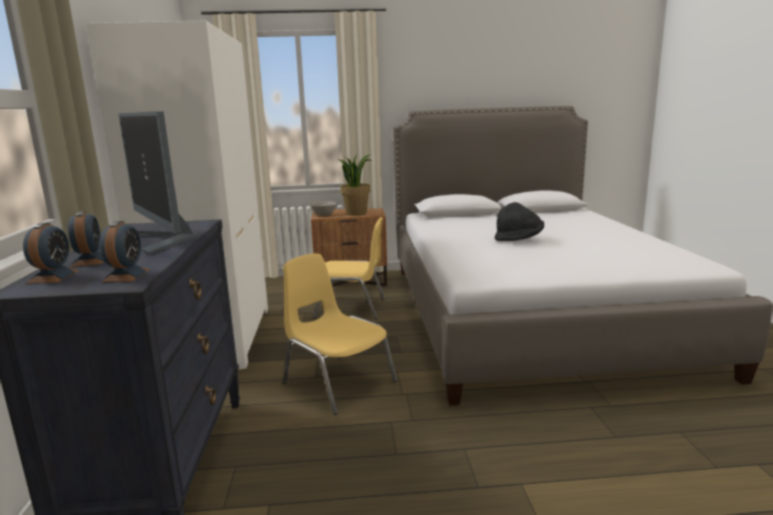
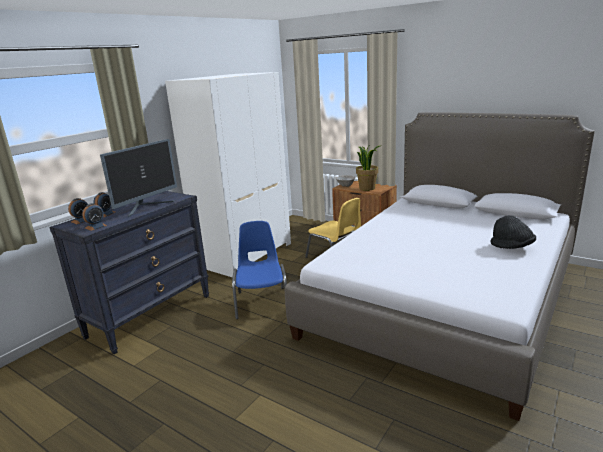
camera: 40 degrees right, 5 degrees up
monitor [118,111,198,256] -> monitor turned 150 degrees counterclockwise [100,139,177,218]
yellow chair [283,253,397,415] -> blue chair [232,221,287,319]
black hat [495,202,544,241] -> black hat moved to [490,215,536,249]

